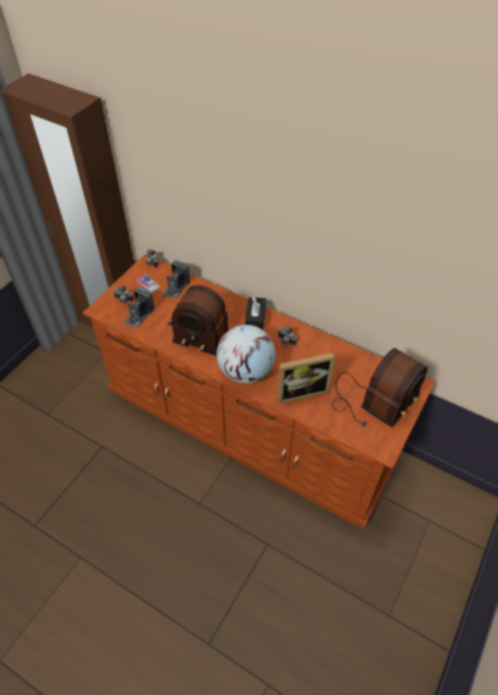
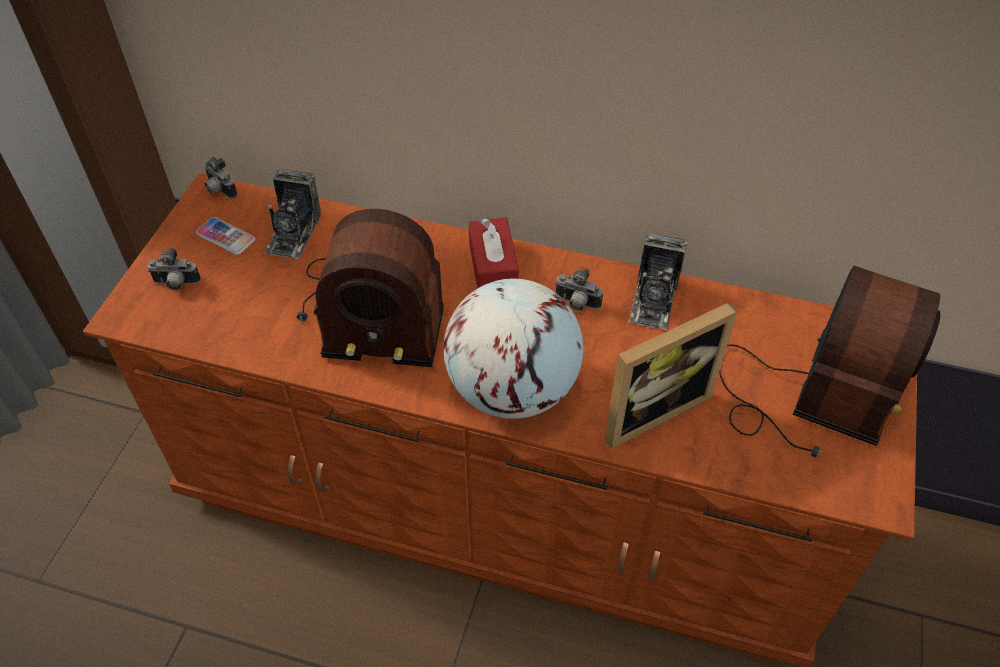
camera: 15 degrees left, 0 degrees up
camera [124,287,154,328] -> camera moved to [628,233,688,330]
black tissue box [245,297,266,330] -> red tissue box [468,218,519,288]

